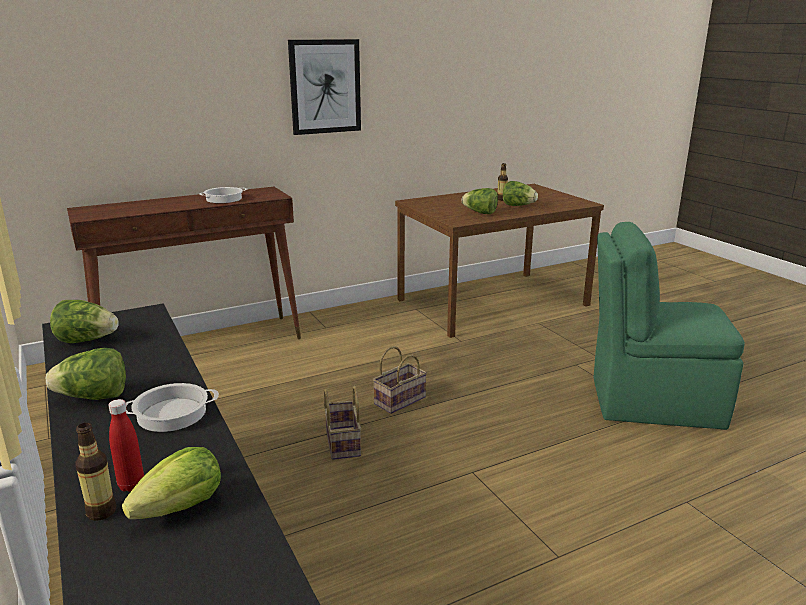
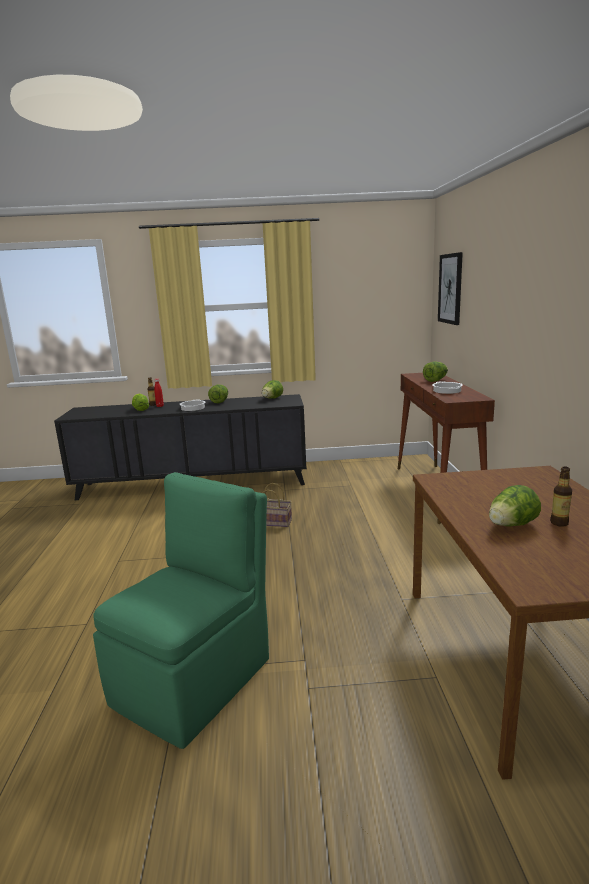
camera: 115 degrees right, 5 degrees down
picture [288,39,361,135] -> picture moved to [438,252,463,325]
basket [373,346,427,414] -> none
lettuce [462,188,498,214] -> lettuce moved to [423,361,448,382]

